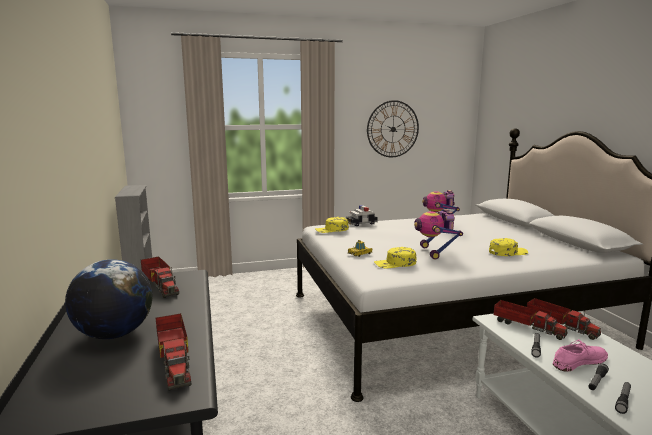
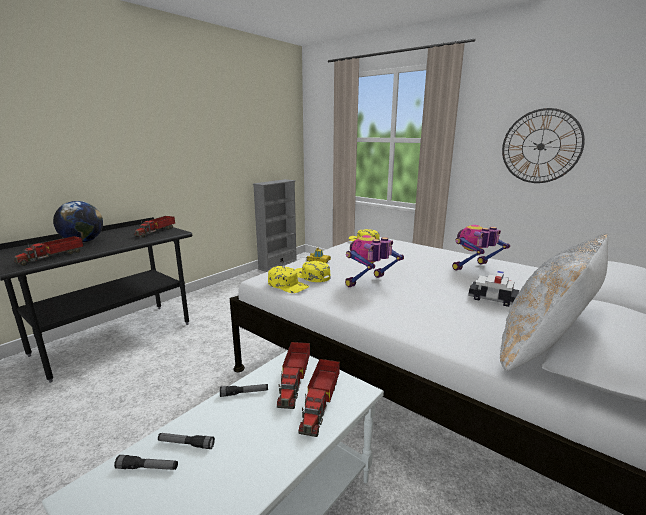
camera: 55 degrees right, 5 degrees up
toy car [346,205,378,226] -> toy car moved to [468,271,519,307]
yellow cap [489,238,528,256] -> yellow cap moved to [268,266,309,293]
pink shoe [553,339,608,372] -> none
none -> white pillow [499,234,608,371]

